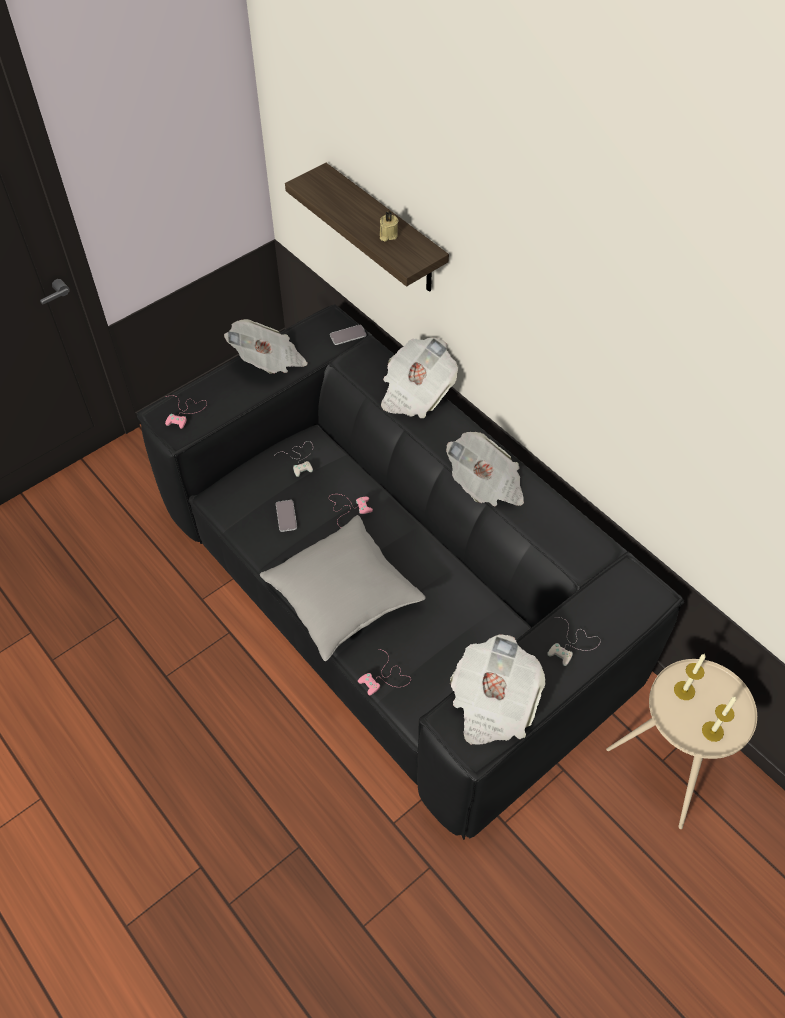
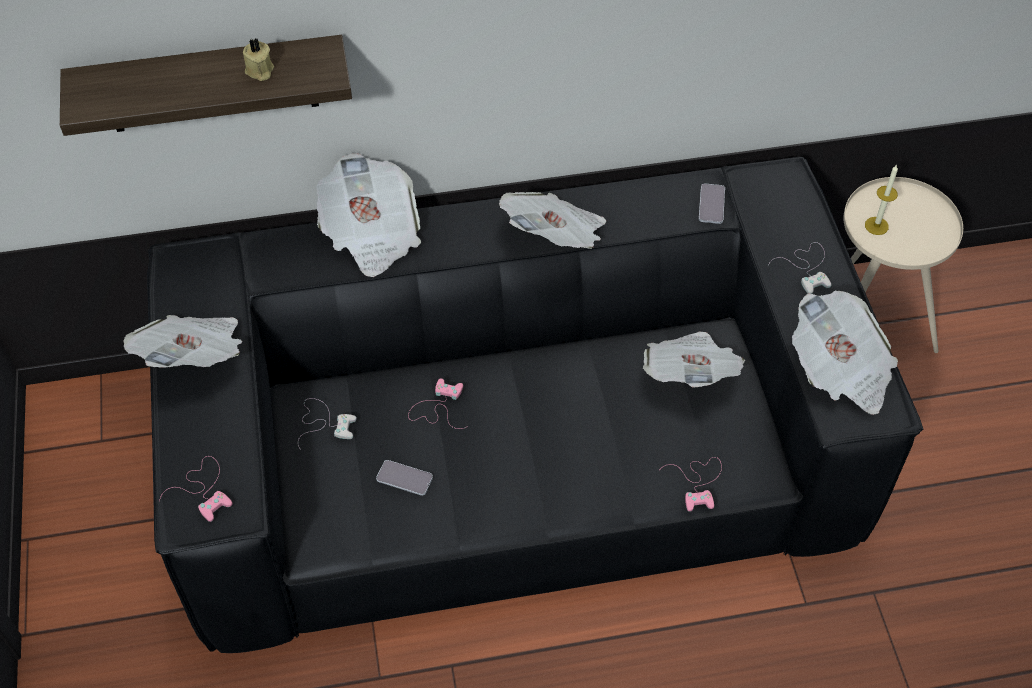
camera: 60 degrees left, 0 degrees up
grey pillow [260,515,426,661] -> none
phone [330,325,367,345] -> phone moved to [699,183,725,224]
candle [702,696,736,742] -> none
none -> newspaper [643,331,745,388]

